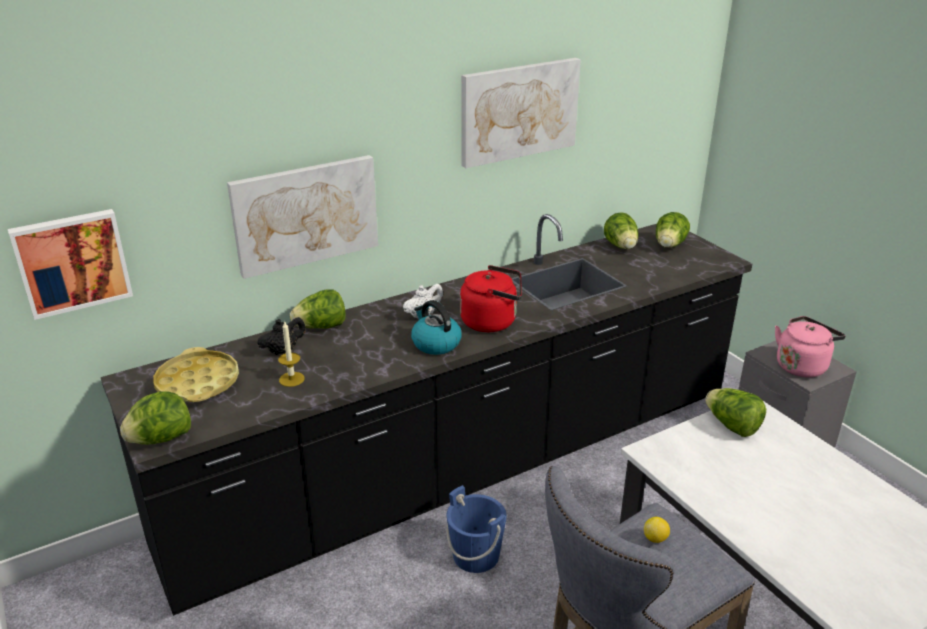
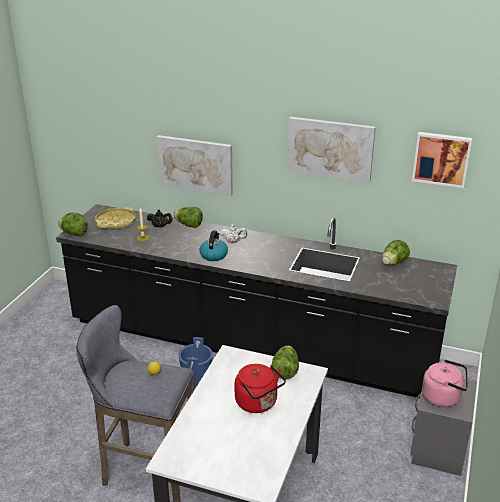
camera: 50 degrees right, 0 degrees up
picture [8,209,133,320] -> picture moved to [412,132,472,188]
red kettle [460,265,522,332] -> red kettle moved to [235,364,286,413]
lettuce [656,212,690,248] -> none

